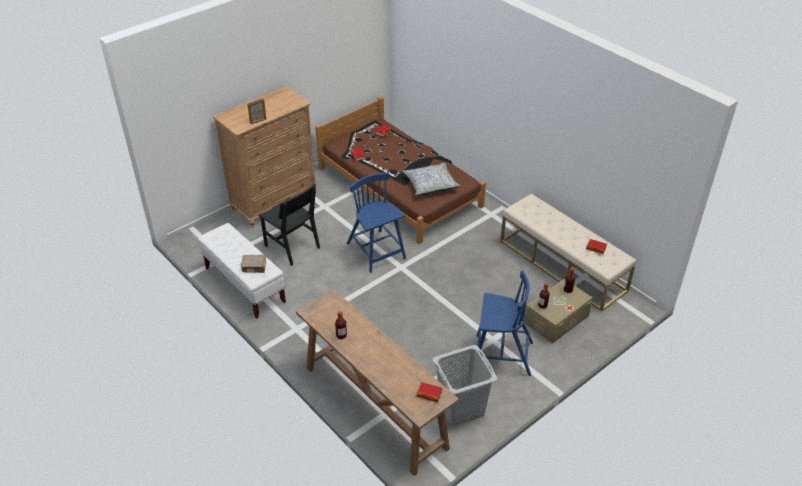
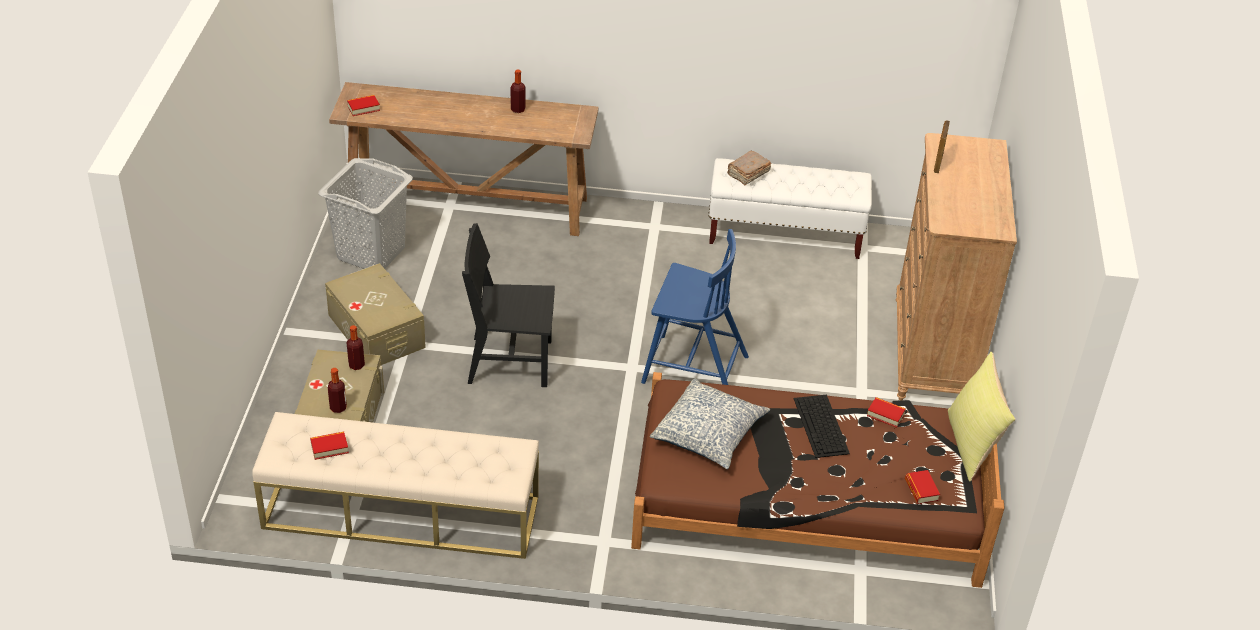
camera: 135 degrees right, 0 degrees up
black chair [259,183,320,266] -> black chair moved to [462,223,555,387]
blue chair [476,271,533,376] -> beige storage box [325,263,426,365]
none -> keyboard [794,395,850,458]
none -> yellow pillow [948,352,1015,482]

